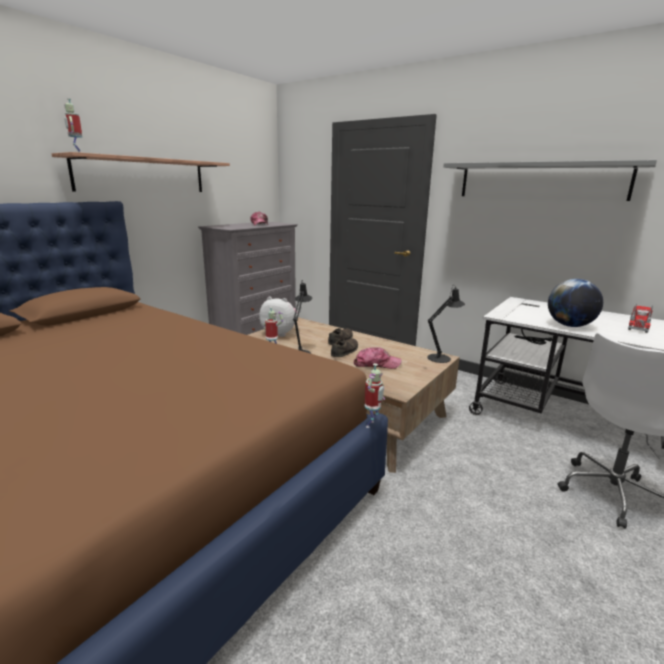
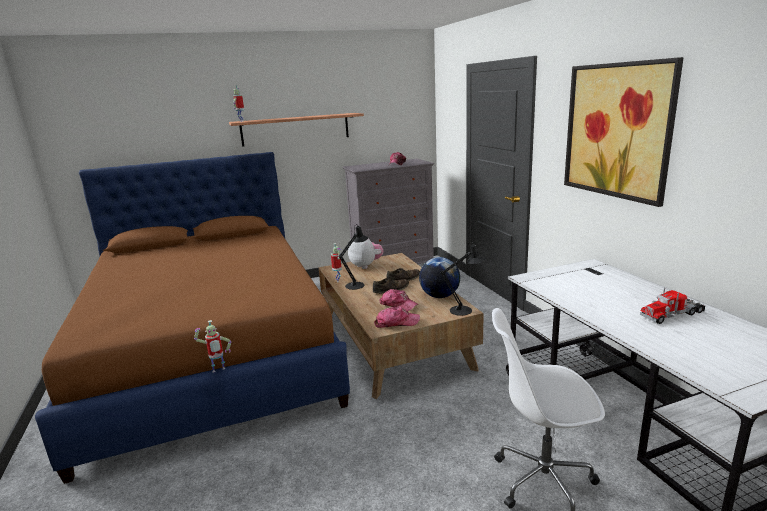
camera: 35 degrees right, 0 degrees up
toy robot [364,363,385,428] -> toy robot moved to [194,320,231,372]
grey shelf [444,160,657,201] -> picture [564,57,684,207]
globe [548,279,603,327] -> globe moved to [419,257,460,298]
none -> cap [374,306,420,328]

